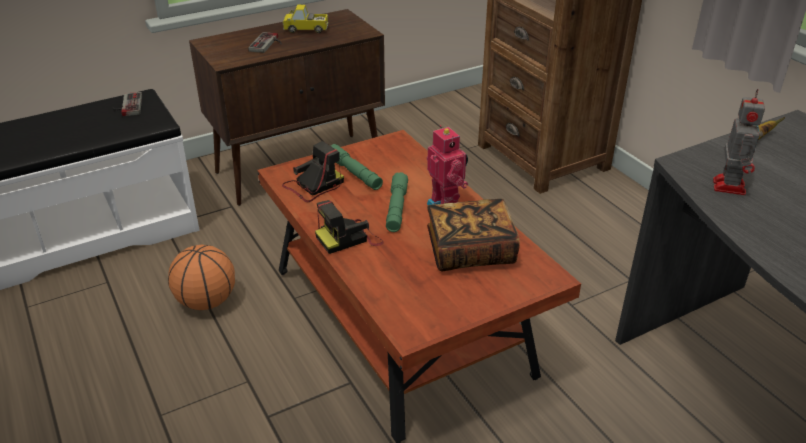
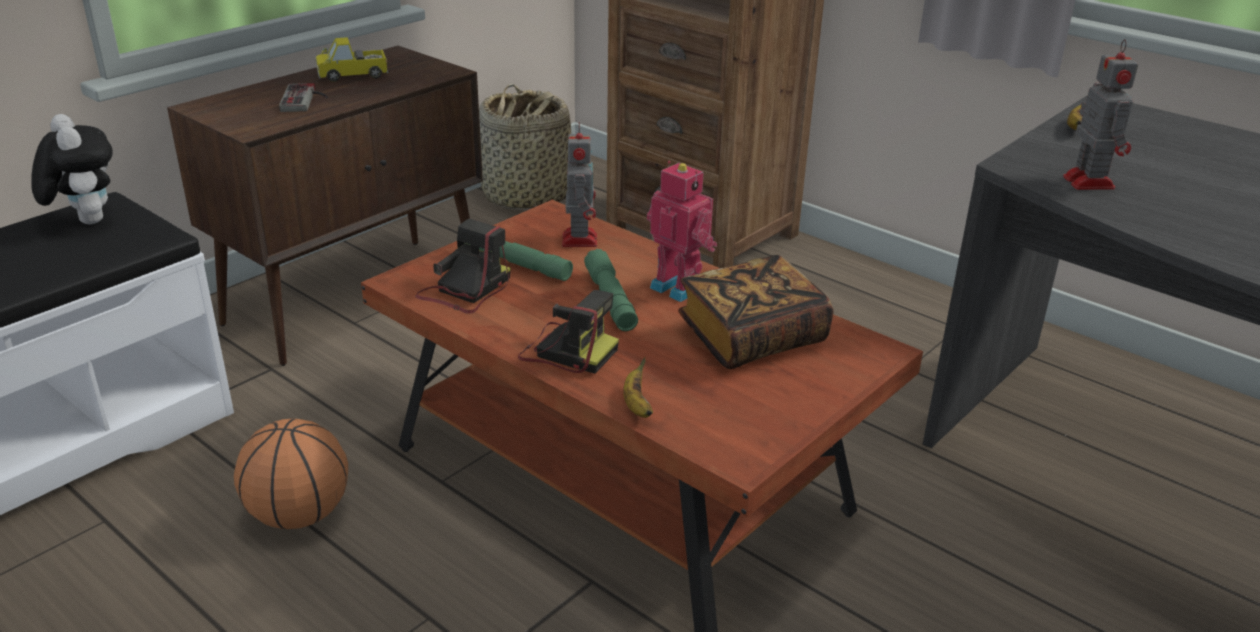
camera: 20 degrees left, 5 degrees down
game controller [113,92,142,116] -> plush toy [31,114,113,224]
camera [315,200,384,254] -> camera turned 105 degrees counterclockwise [518,290,619,374]
none -> basket [479,84,571,210]
none -> toy robot [562,122,597,247]
none -> banana [623,357,653,418]

